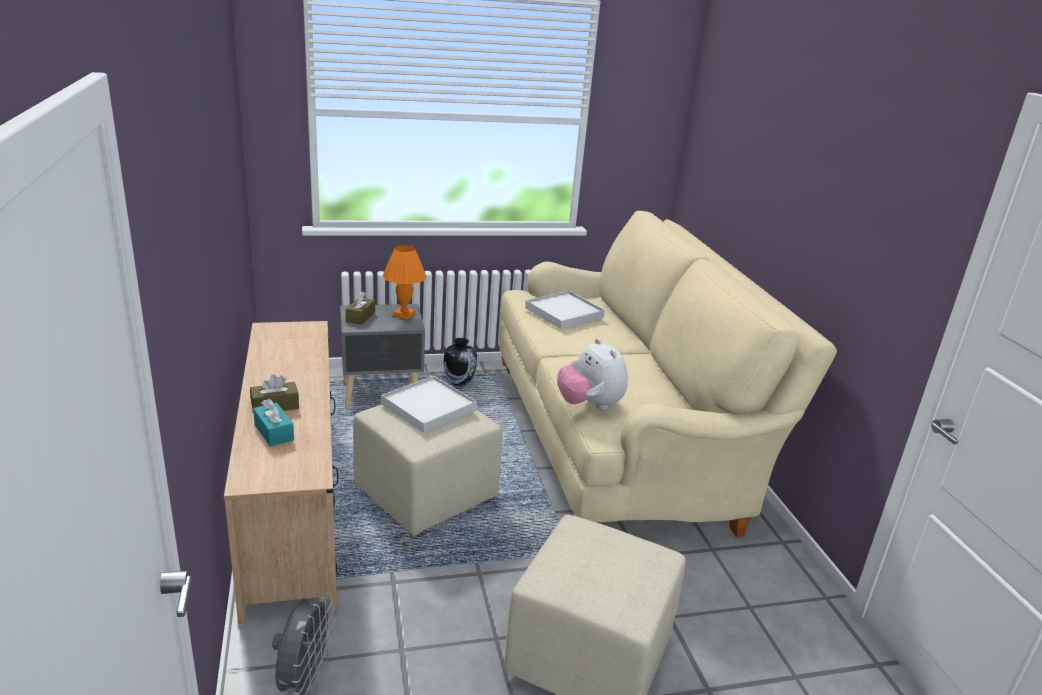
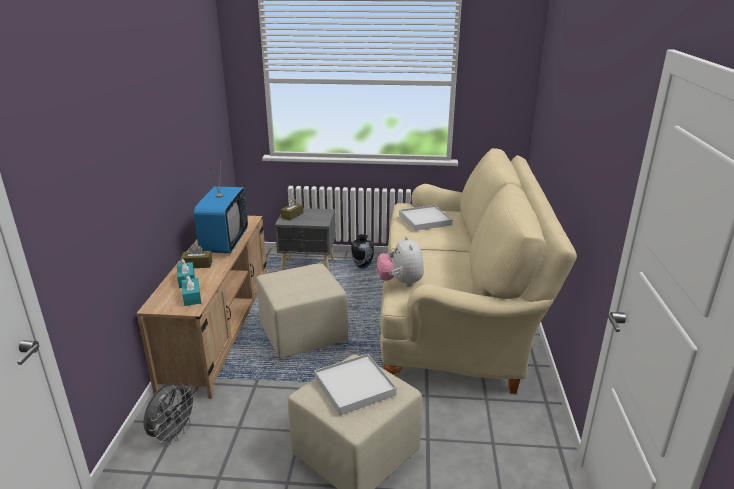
camera: 20 degrees right, 0 degrees up
white tray [381,376,477,433] -> white tray moved to [314,354,397,415]
orange table lamp [383,245,426,320] -> none
none -> turquoise tissue box [181,275,201,306]
none -> television [194,159,248,253]

